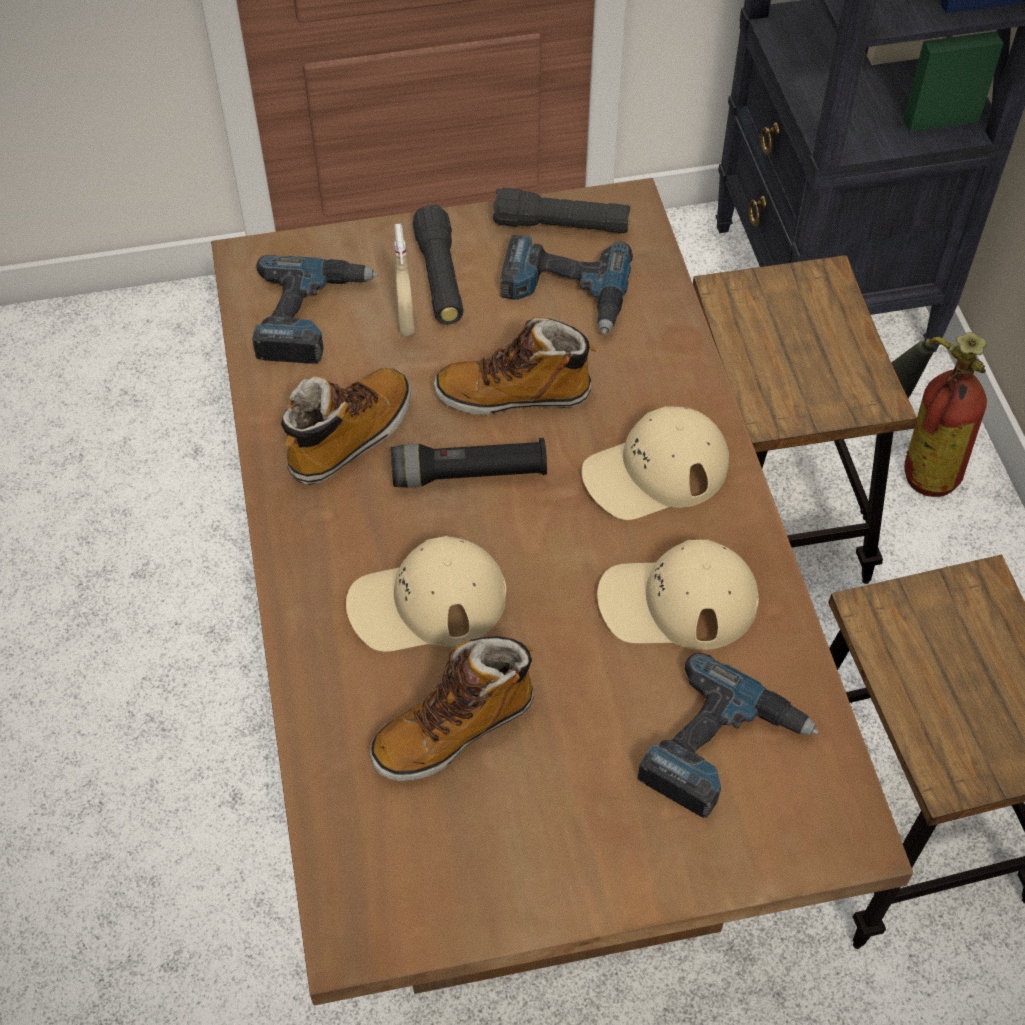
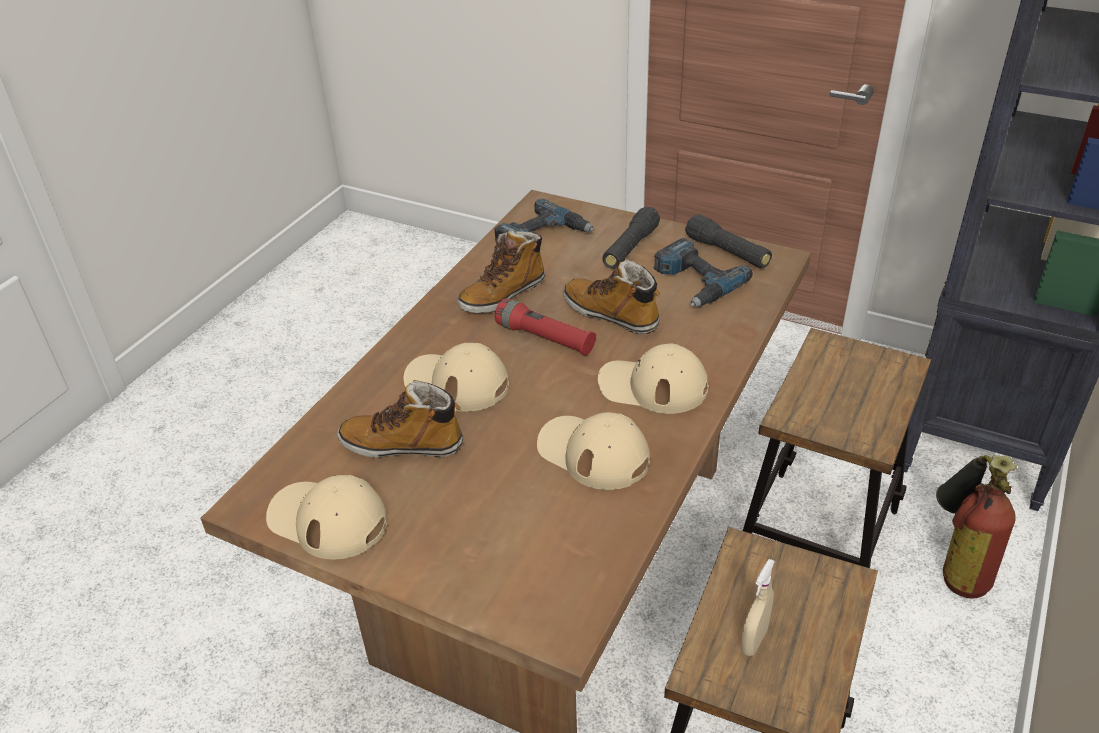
camera: 40 degrees right, 15 degrees down
boot [281,368,411,485] -> boot turned 150 degrees clockwise [458,229,545,313]
black flashlight [391,438,547,488] -> red flashlight [495,298,596,356]
beige spray bottle [394,224,415,336] -> beige spray bottle moved to [741,559,775,656]
power drill [638,653,819,818] -> none
none -> beige cap [266,475,387,559]

